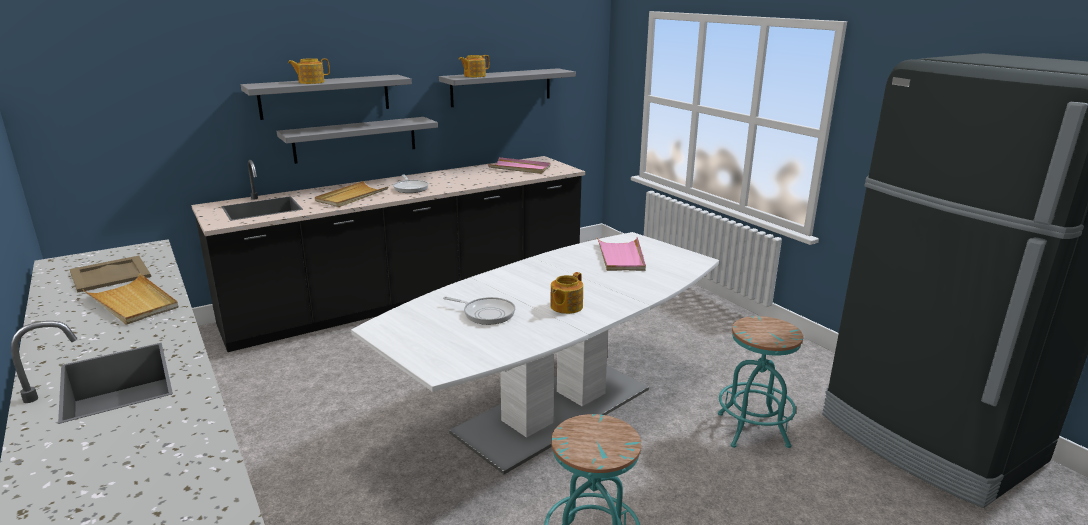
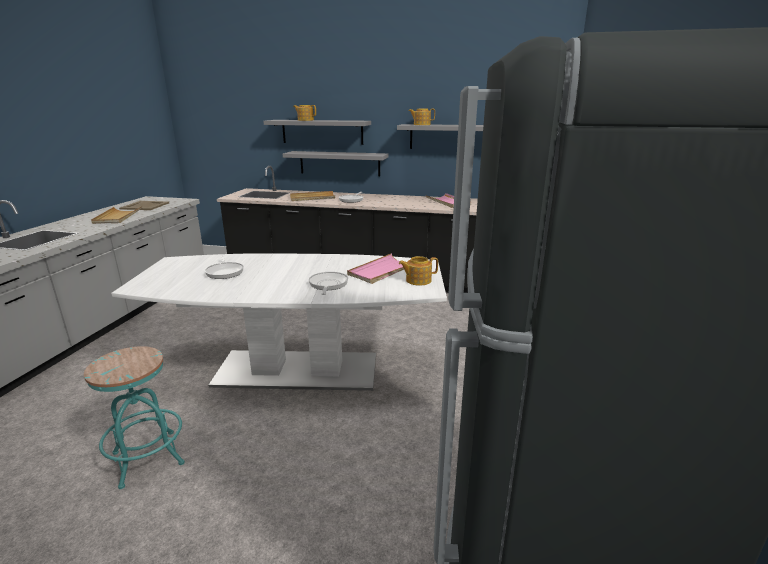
camera: 45 degrees right, 0 degrees up
teapot [550,272,583,314] -> teapot moved to [399,256,438,286]
turquoise stool [718,316,803,448] -> none
none -> frying pan [309,272,348,295]

